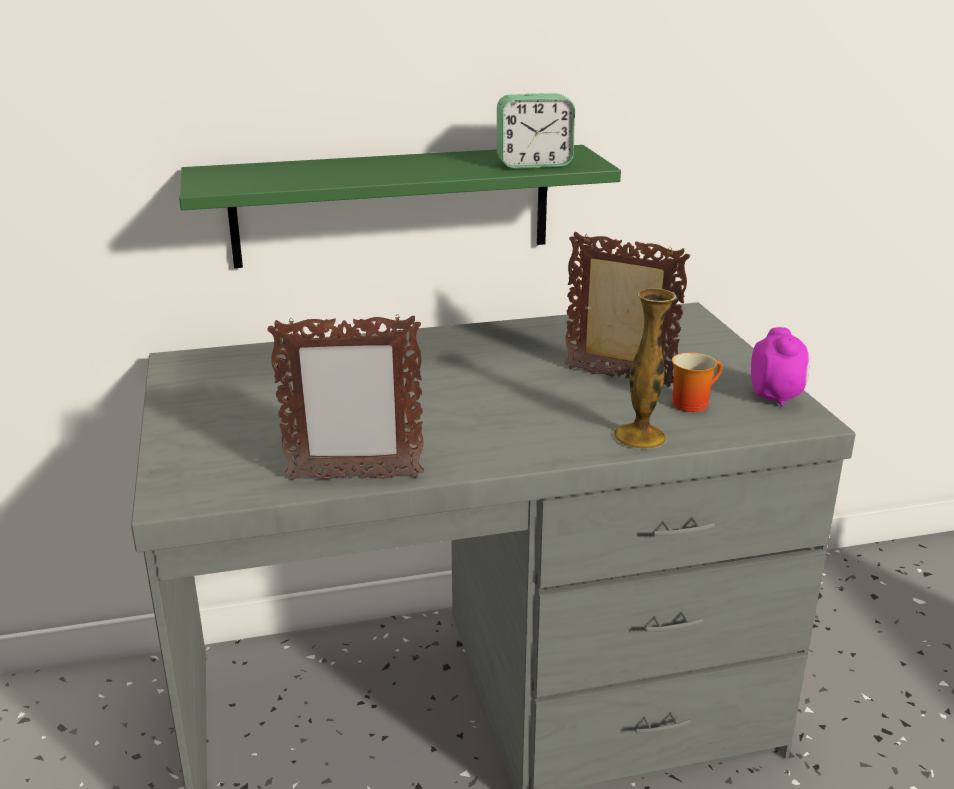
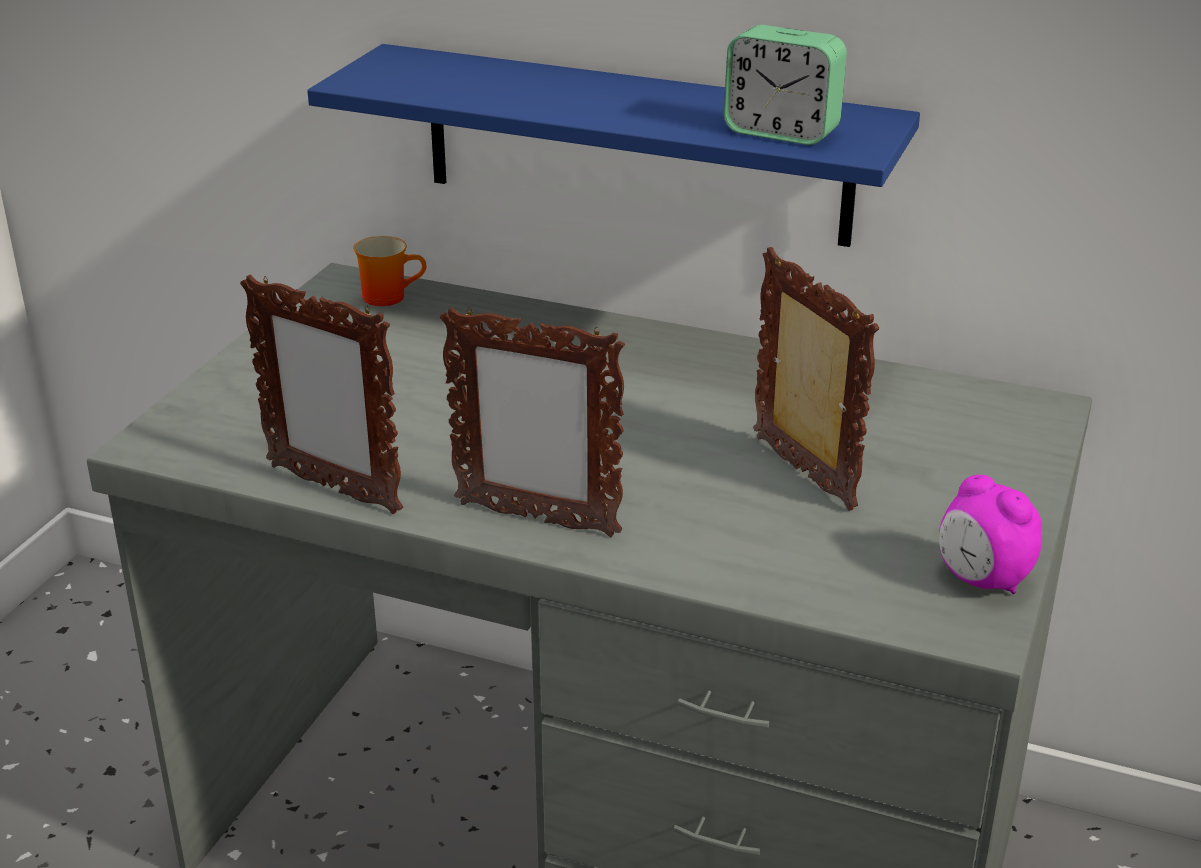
camera: 35 degrees right, 5 degrees up
green shelf [179,145,621,268] -> blue shelf [307,44,920,247]
vase [613,288,677,449] -> none
mug [672,352,722,412] -> mug moved to [353,236,426,306]
alarm clock [751,327,811,407] -> alarm clock turned 105 degrees clockwise [939,475,1041,594]
none -> picture frame [440,307,625,537]

